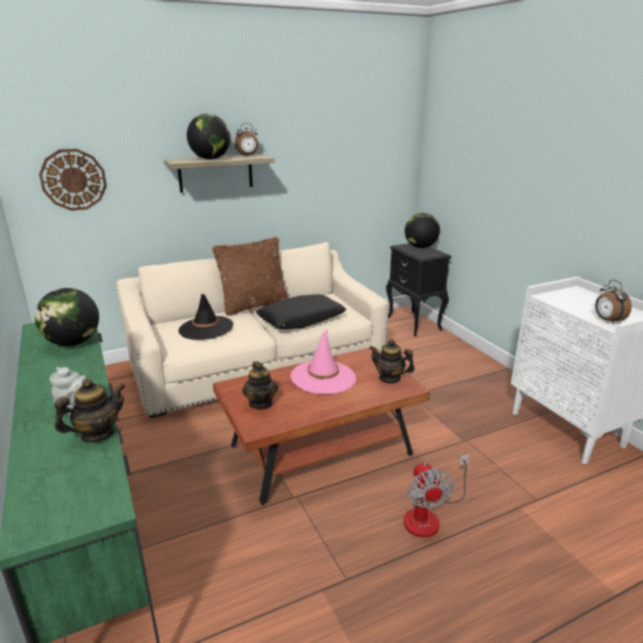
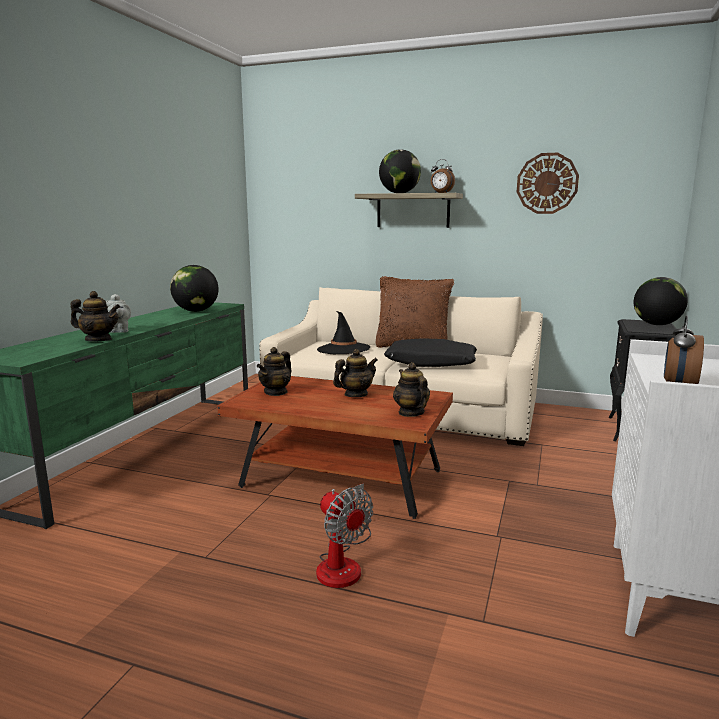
camera: 45 degrees right, 10 degrees down
wall clock [39,149,107,211] -> wall clock moved to [517,153,579,214]
pink hat [291,329,356,394] -> teapot [333,349,378,397]
fan [404,454,469,538] -> fan turned 75 degrees counterclockwise [316,483,373,588]

